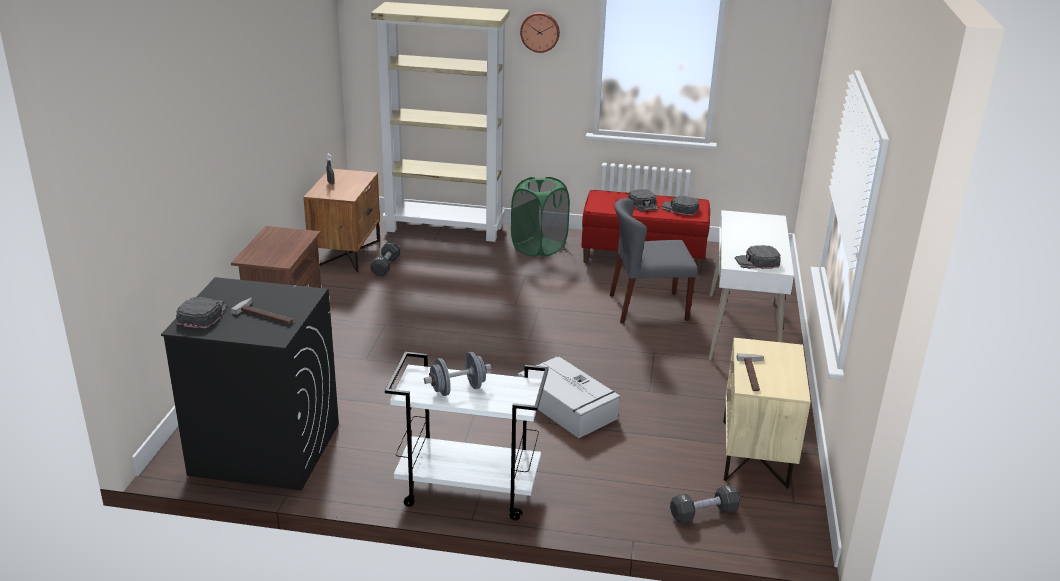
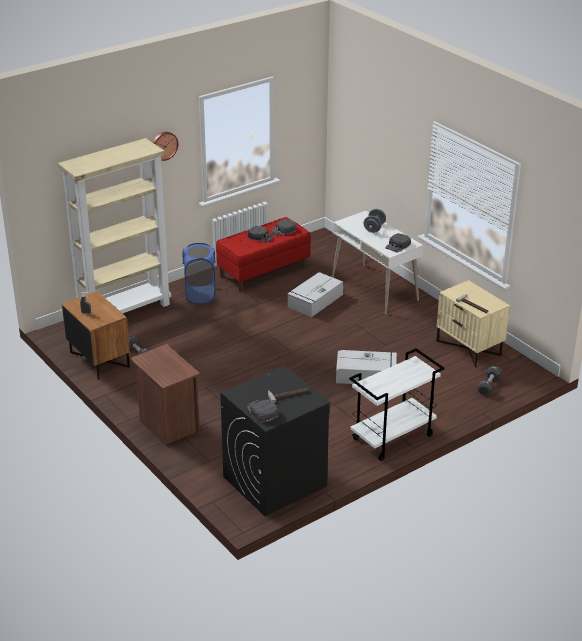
camera: 45 degrees left, 5 degrees up
grey dumbbell [424,352,491,396] -> grey dumbbell moved to [364,209,386,233]
green laundry basket [511,177,570,257] -> blue laundry basket [182,243,216,304]
grey chair [610,198,698,323] -> grey storage box [287,272,344,317]

